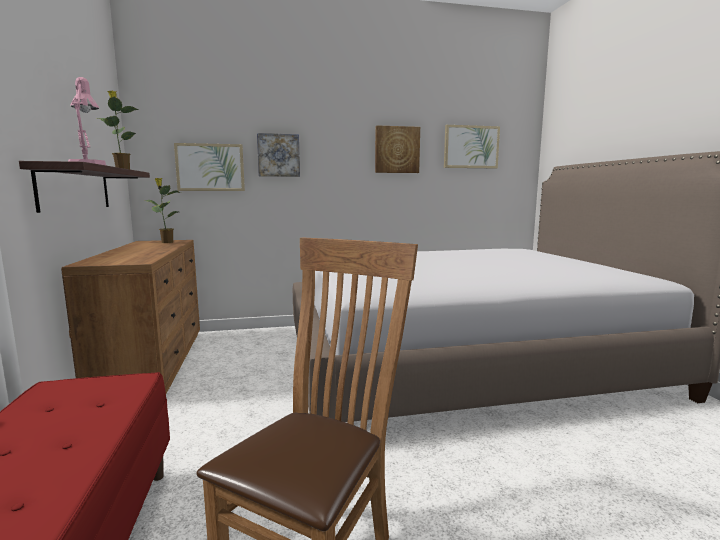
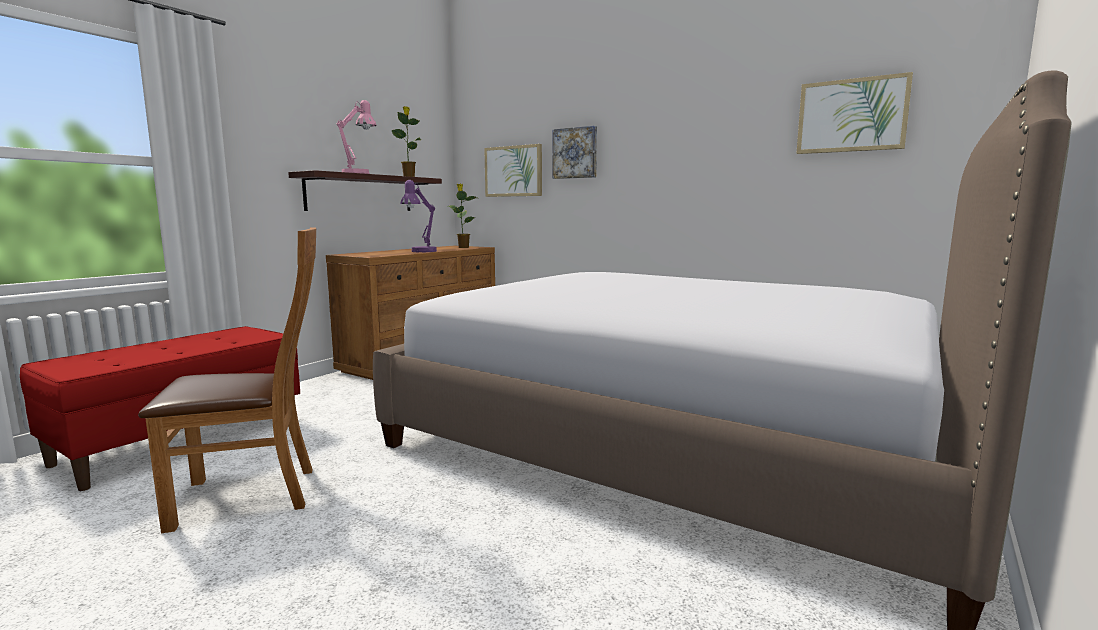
camera: 45 degrees right, 0 degrees up
picture [375,125,420,173] -> none
none -> purple table lamp [400,180,437,252]

